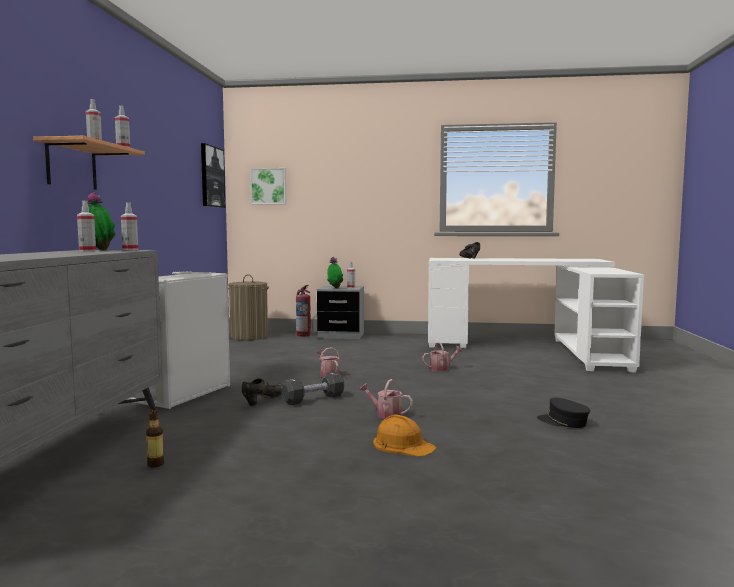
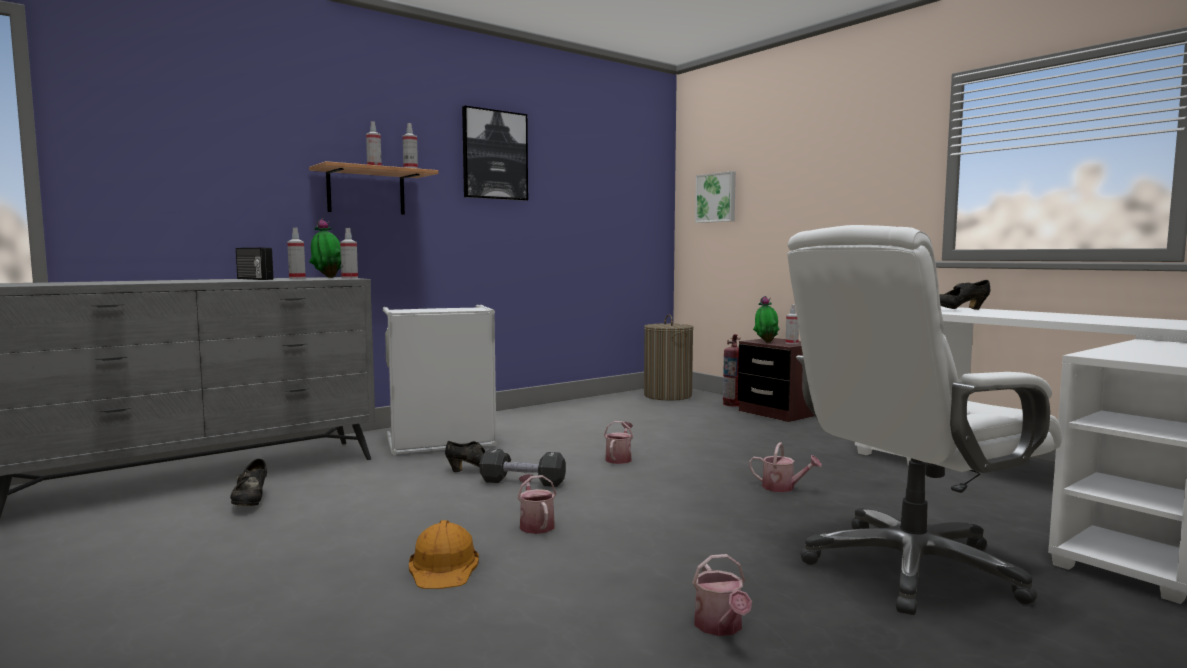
camera: 45 degrees right, 0 degrees up
bottle [146,408,164,468] -> black shoe [230,459,267,506]
picture [201,143,225,208] -> picture moved to [462,106,528,201]
grey nightstand [317,286,364,339] -> brown nightstand [738,338,814,422]
black cap [537,398,591,428] -> watering can [692,554,752,636]
none -> radio [236,248,273,280]
none -> white office chair [787,225,1062,615]

